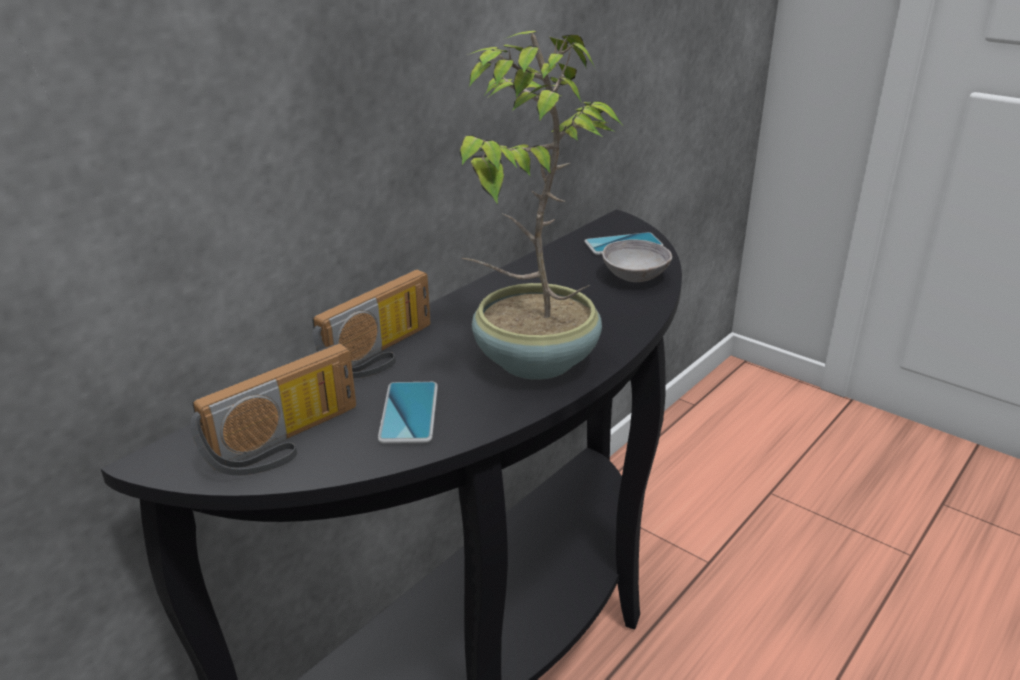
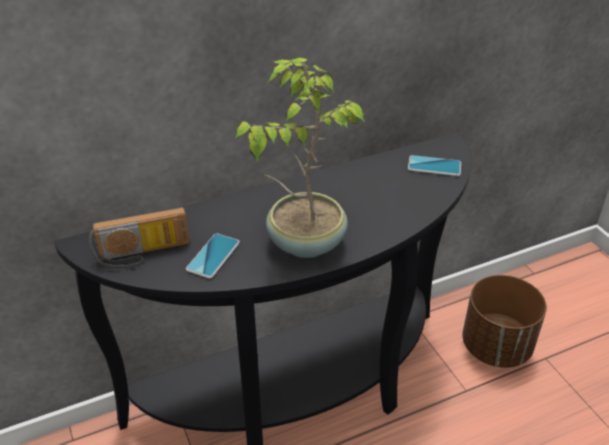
camera: 25 degrees right, 10 degrees up
radio [312,269,431,378] -> none
grey bowl [602,239,672,282] -> none
none -> brown planter [462,275,547,368]

